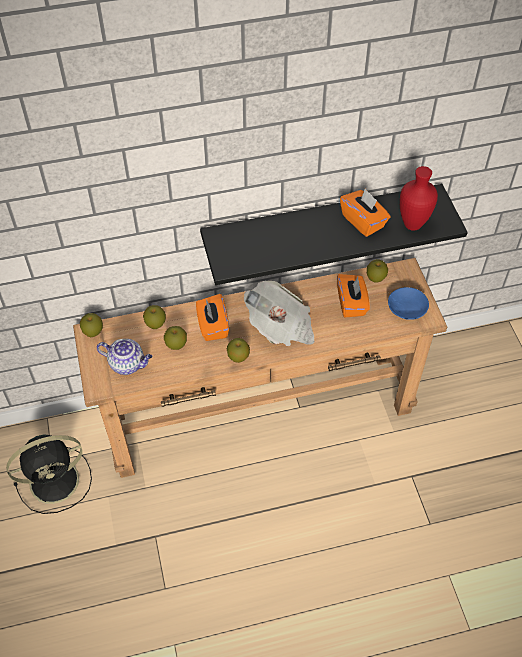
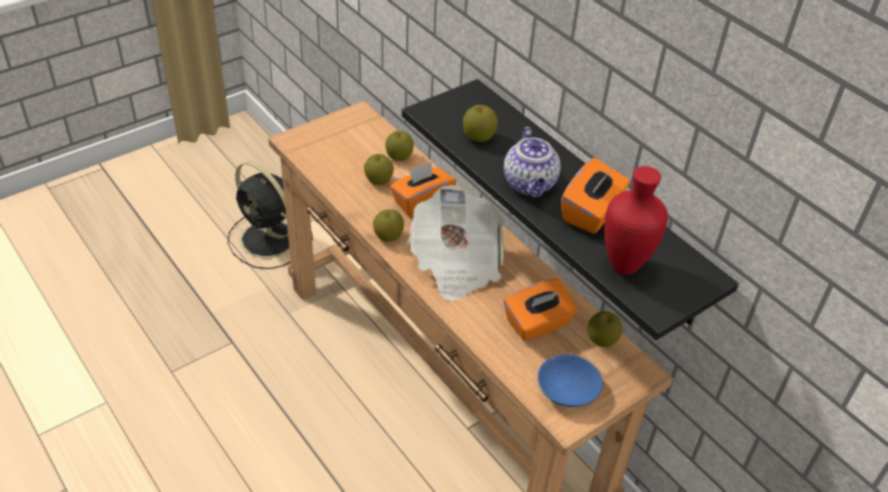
camera: 65 degrees right, 10 degrees down
apple [80,313,103,337] -> apple moved to [463,105,498,142]
teapot [97,339,152,375] -> teapot moved to [504,127,561,198]

